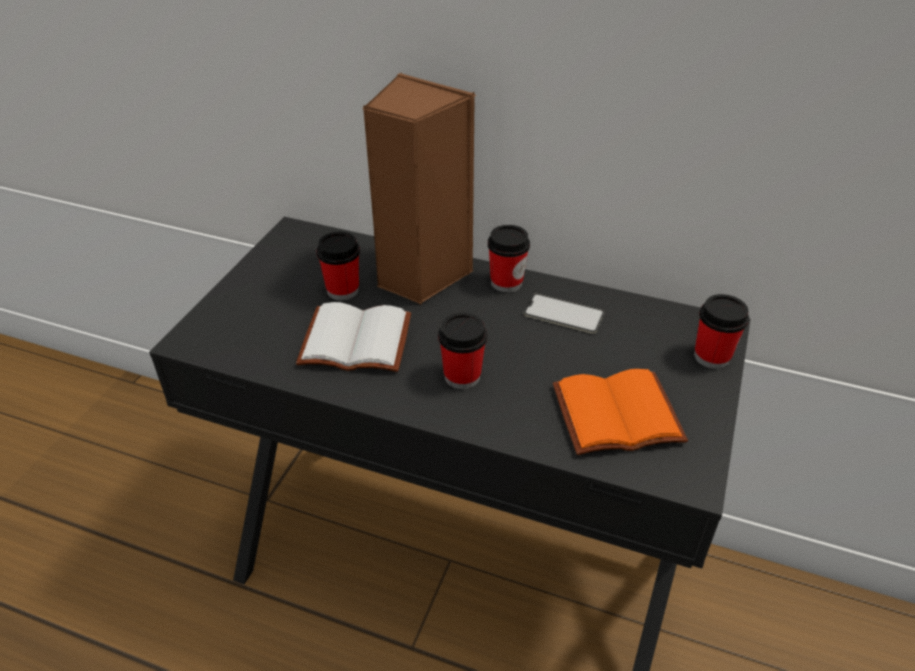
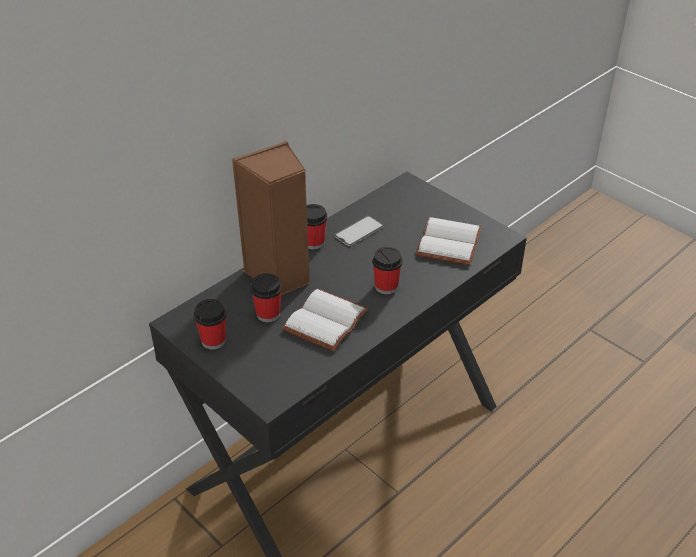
camera: 65 degrees left, 0 degrees up
orange book [553,369,688,455] -> white book [416,217,482,265]
cup [694,294,749,369] -> cup moved to [194,299,226,350]

